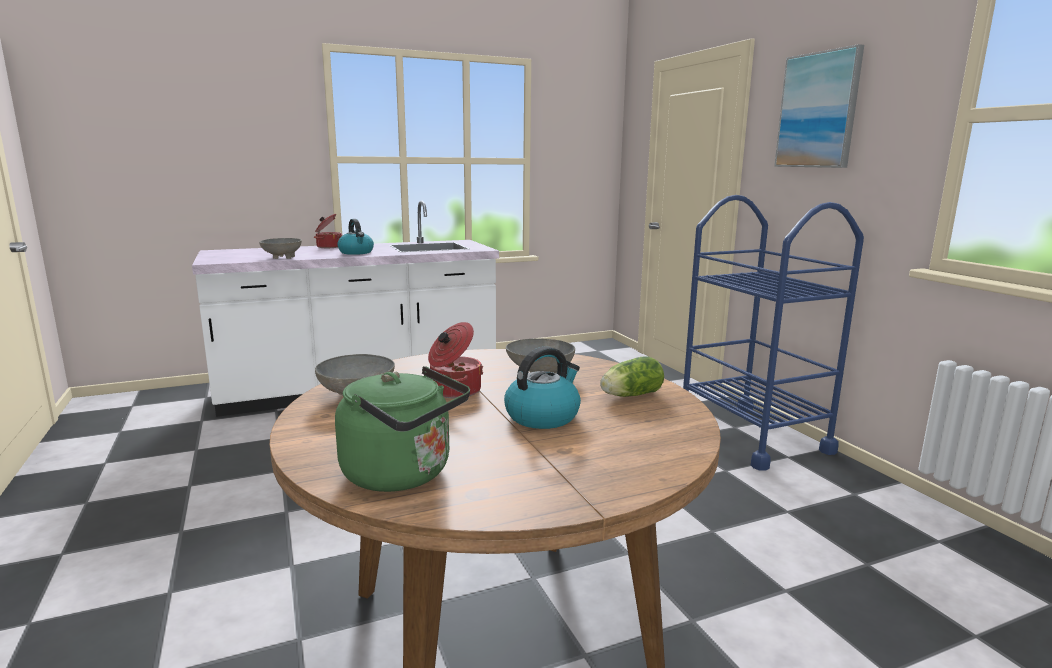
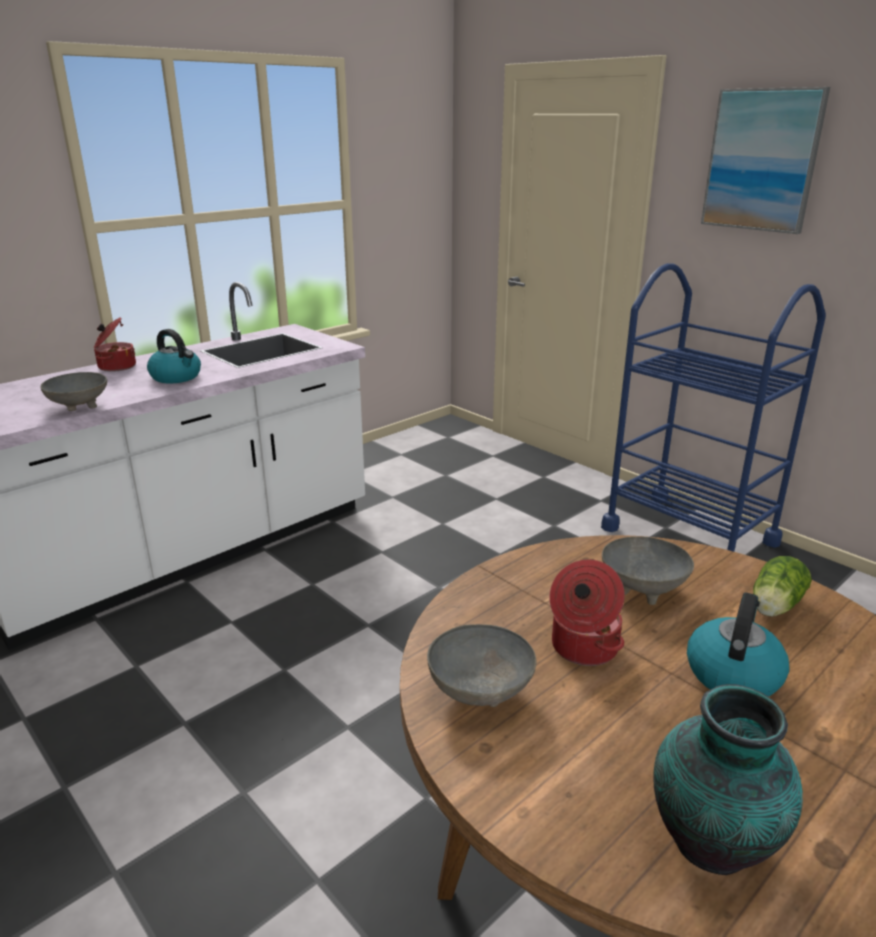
camera: 20 degrees left, 10 degrees up
green kettle [335,366,470,492] -> vase [653,684,803,875]

